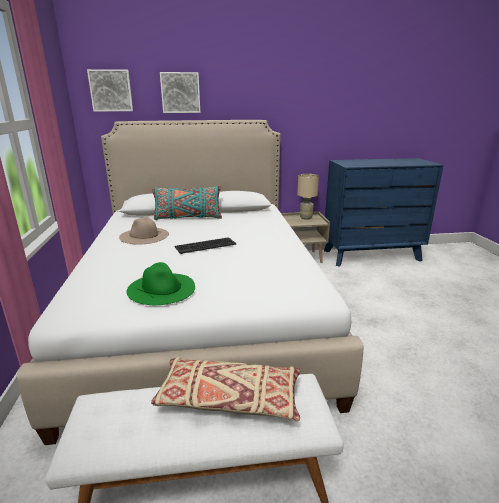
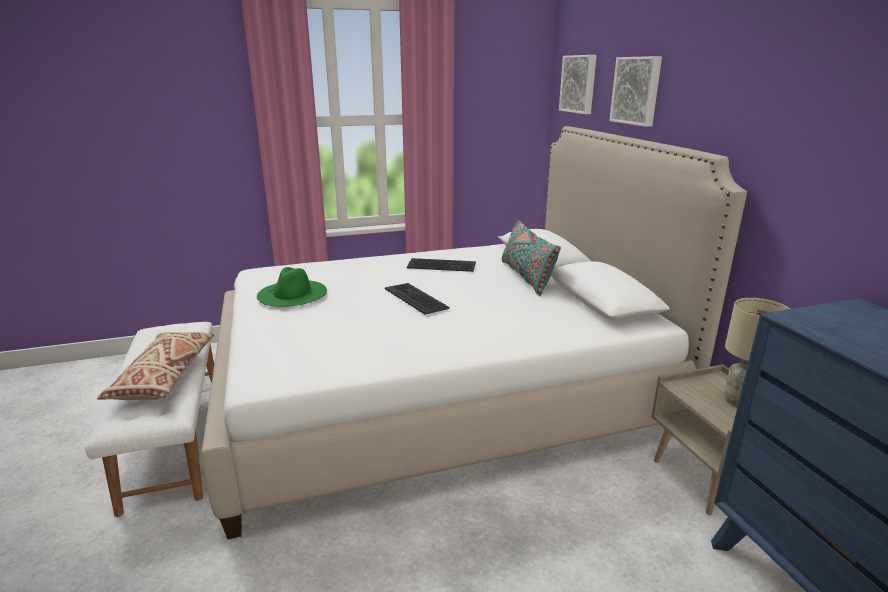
camera: 80 degrees right, 0 degrees up
beige hat [119,217,169,245] -> keyboard [406,258,476,272]

